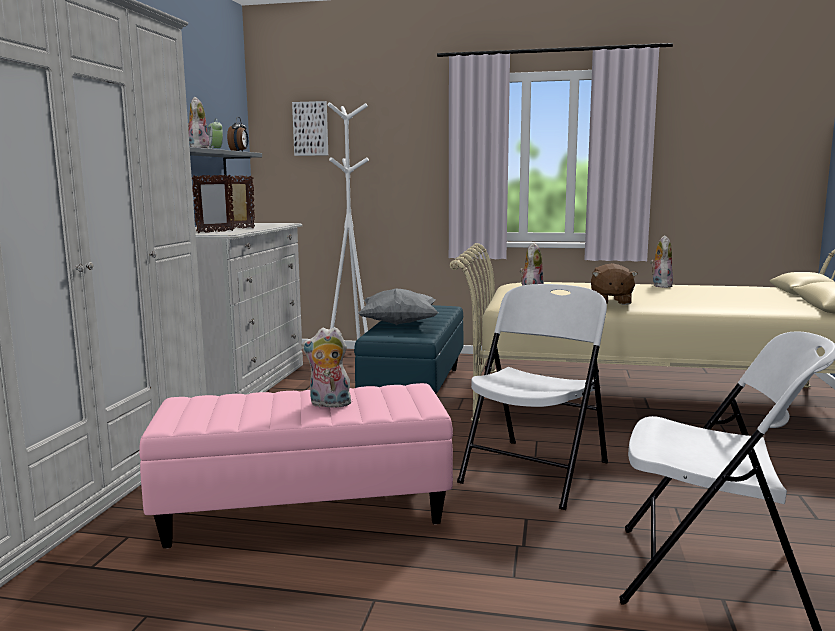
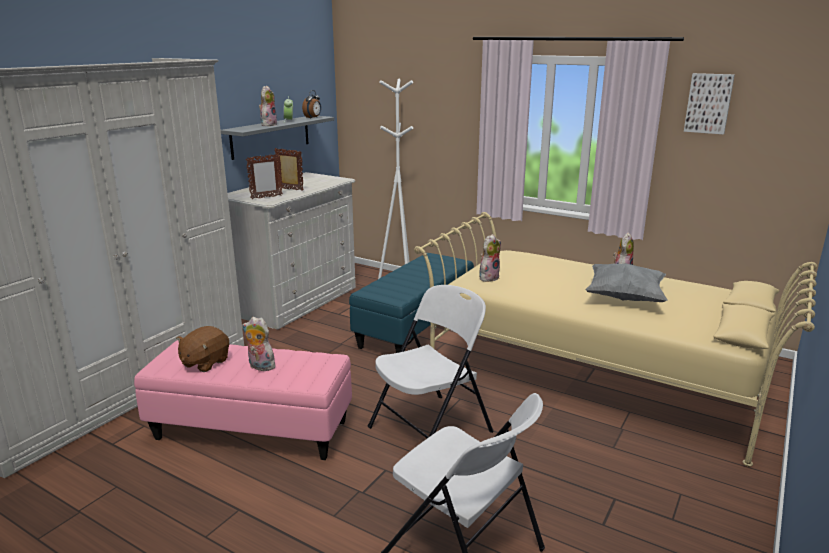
camera: 20 degrees right, 10 degrees up
picture [292,101,328,156] -> picture moved to [684,73,735,134]
grey pillow [358,288,438,325] -> grey pillow moved to [585,263,668,302]
brown plush toy [591,263,638,305] -> brown plush toy moved to [176,326,229,372]

